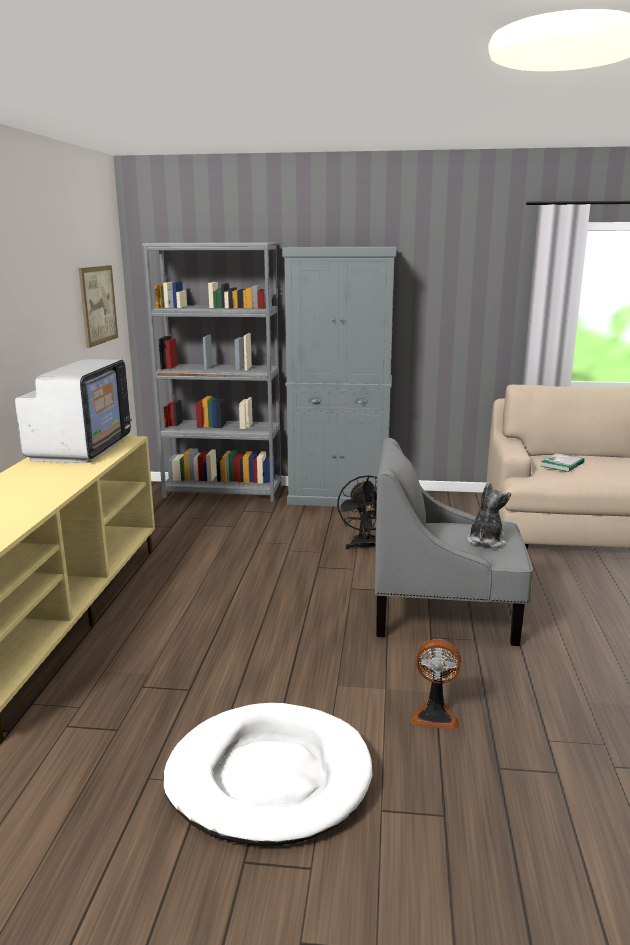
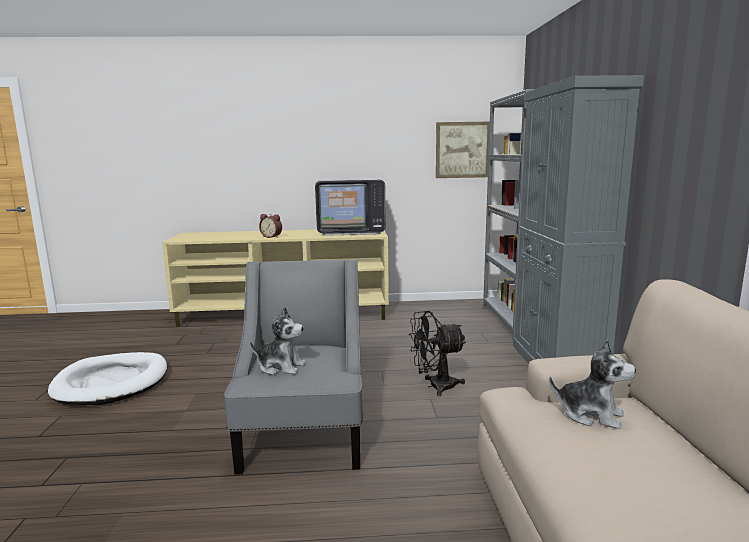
camera: 80 degrees right, 5 degrees down
fan [410,639,461,730] -> none
book [541,453,584,472] -> plush toy [549,339,636,429]
none -> alarm clock [259,214,282,238]

